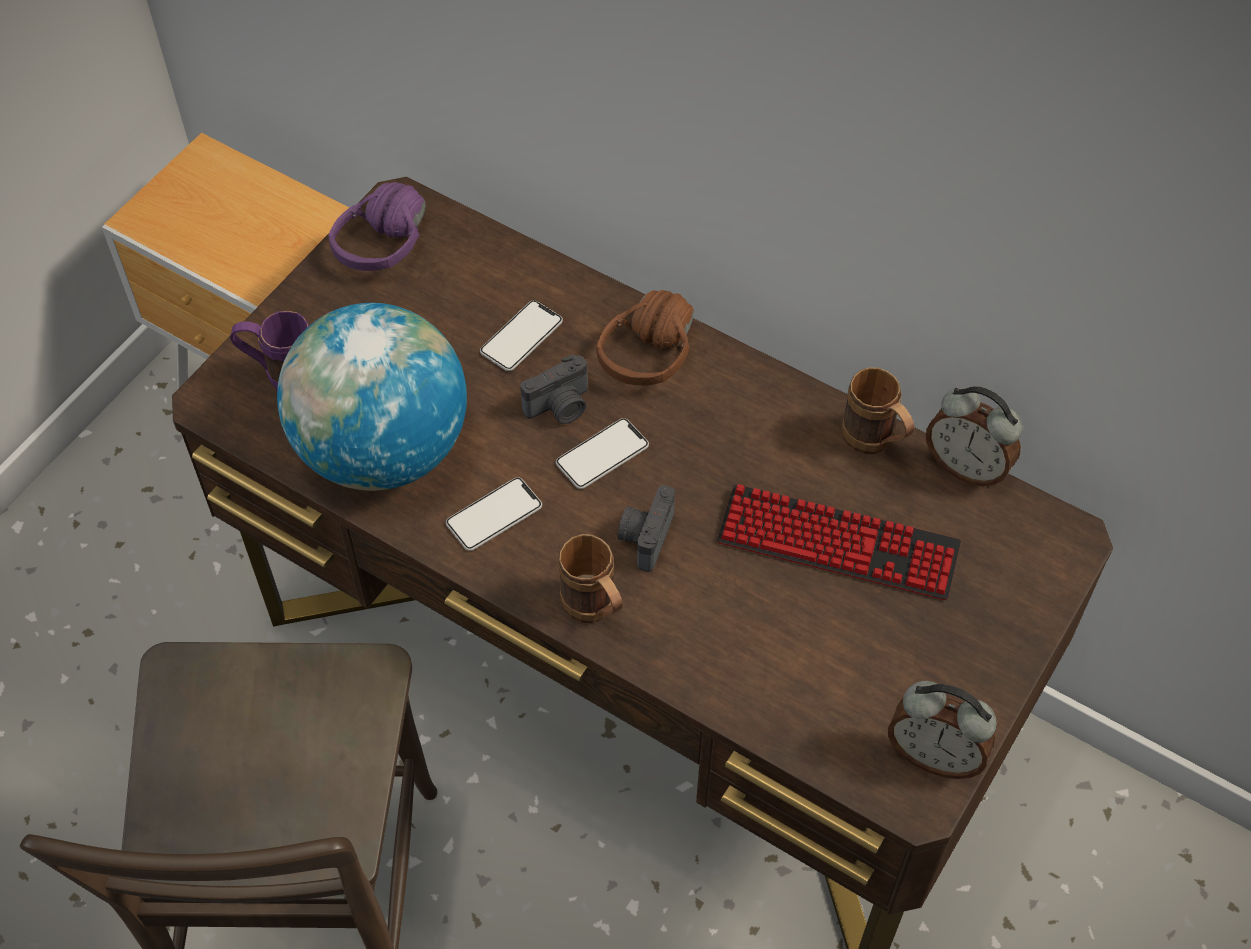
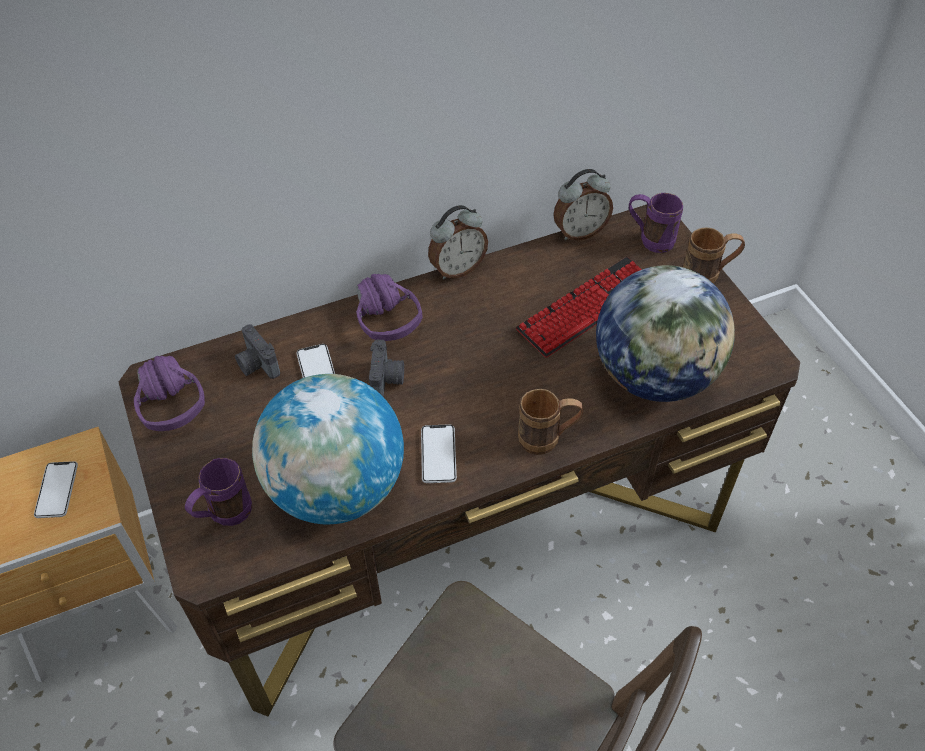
camera: 55 degrees left, 5 degrees down
phone [556,418,649,489] -> phone moved to [34,461,78,518]
brown headphones [596,290,694,386] -> purple headphones [356,274,423,341]
camera [617,485,675,572] -> camera moved to [235,324,280,379]
brown mug [842,367,914,454] -> brown mug moved to [683,227,745,284]
alarm clock [888,681,997,779] -> alarm clock moved to [428,205,488,280]
none -> globe [596,265,735,402]
none -> purple mug [629,193,683,253]

